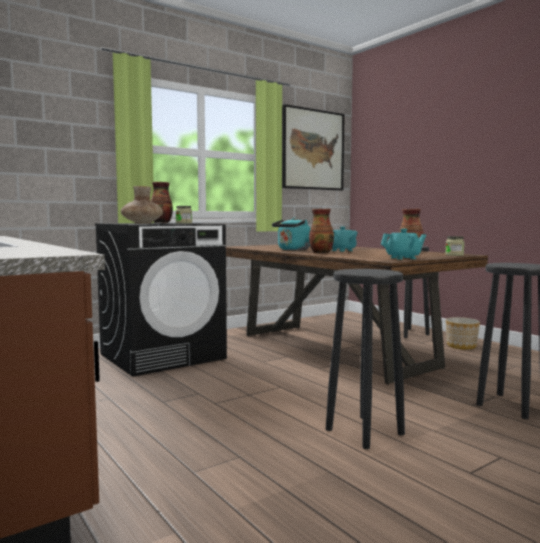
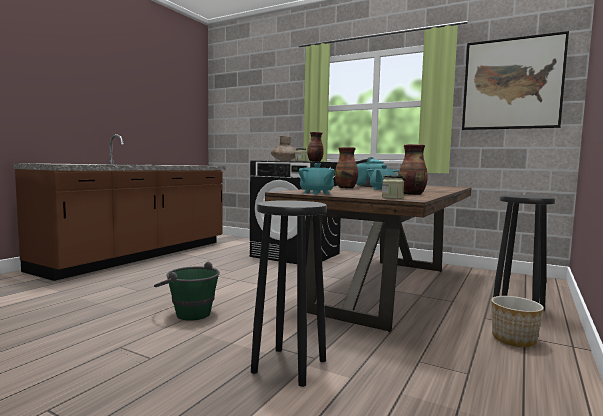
camera: 65 degrees right, 0 degrees up
black stool [326,269,405,449] -> green bucket [154,261,220,321]

